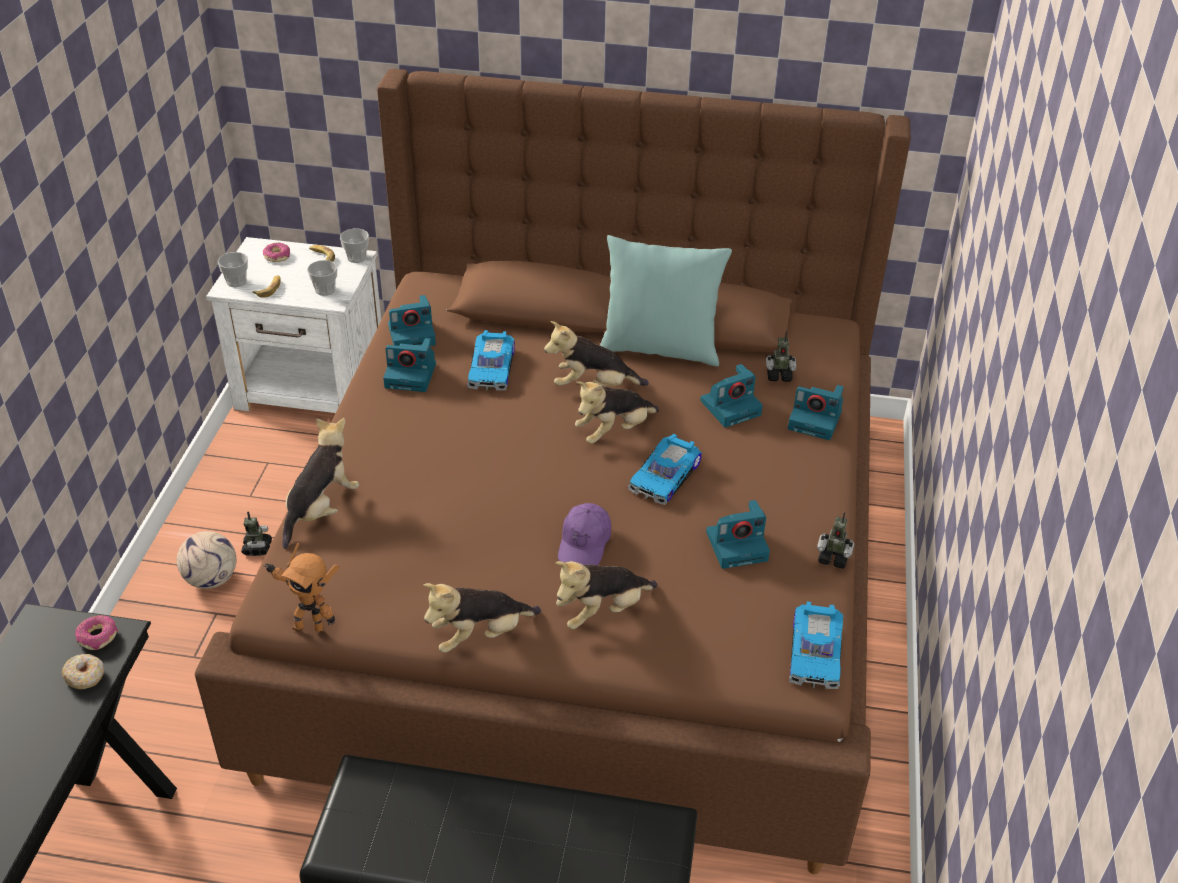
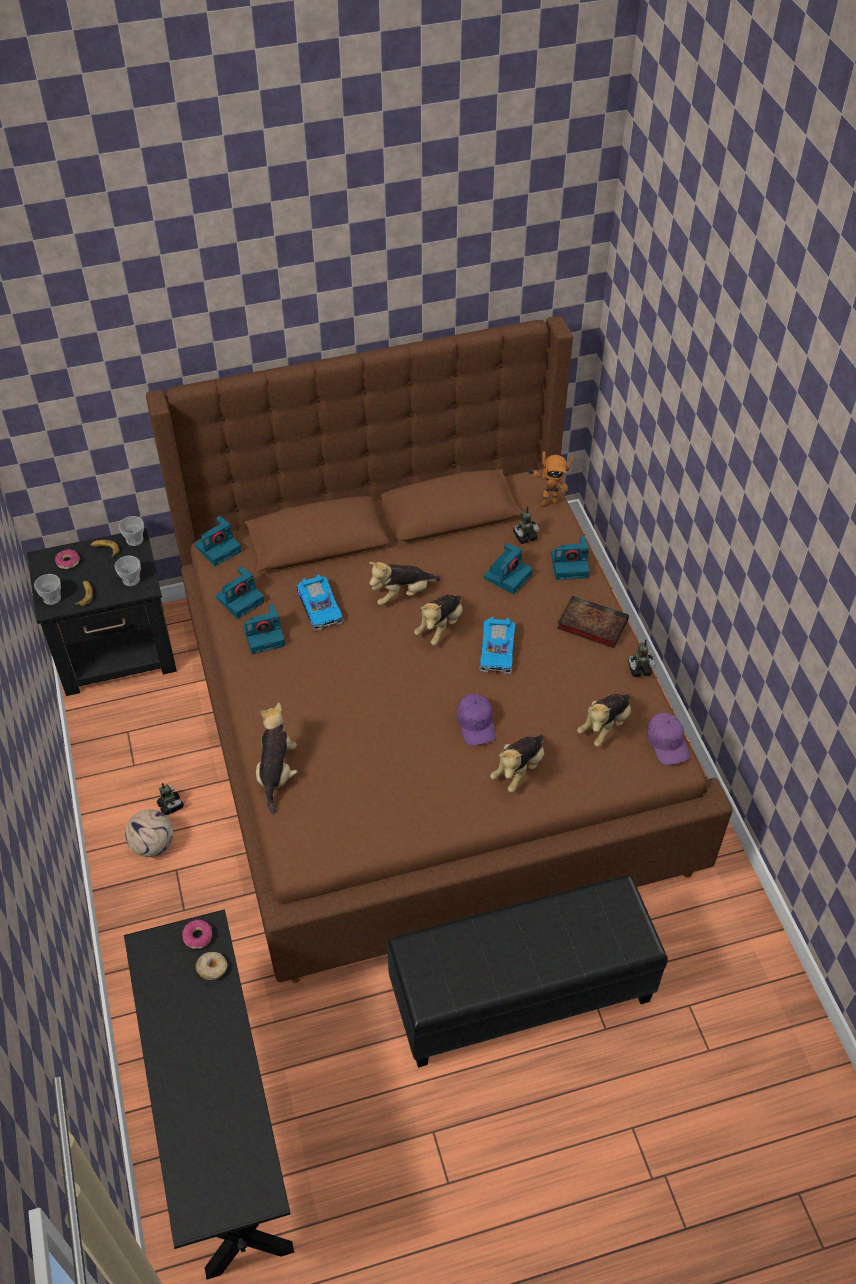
camera: 25 degrees left, 10 degrees up
white nightstand [206,237,381,413] -> black nightstand [27,528,177,696]
toy robot [264,543,340,632] -> toy robot moved to [527,451,574,507]
plush toy [424,583,541,653] -> plush toy moved to [577,693,631,747]
turquoise pillow [600,235,732,367] -> none
camera [706,500,770,569] -> camera moved to [195,516,241,566]
toy car [789,601,843,689] -> purple cap [647,713,689,765]
none -> book [557,595,629,648]

